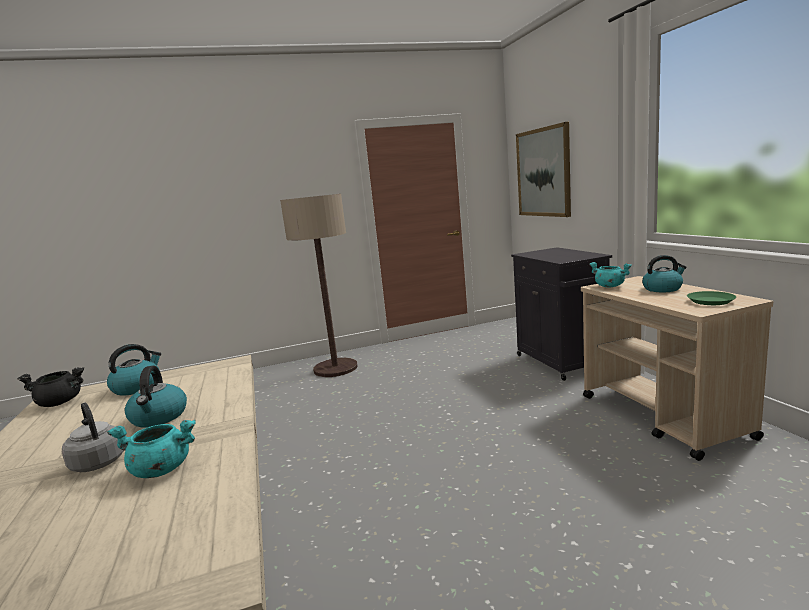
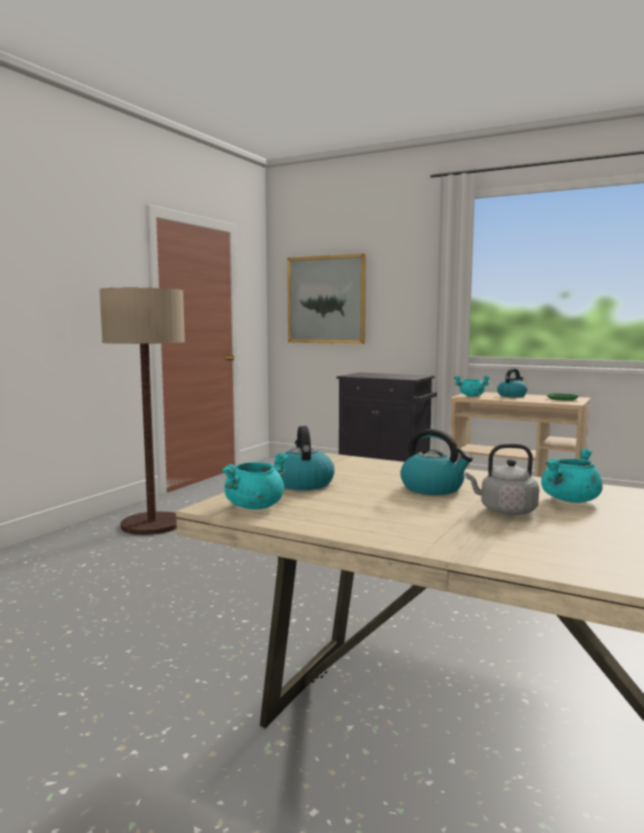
camera: 45 degrees left, 5 degrees down
black cooking pot [17,367,84,407] -> turquoise cooking pot [222,453,289,510]

